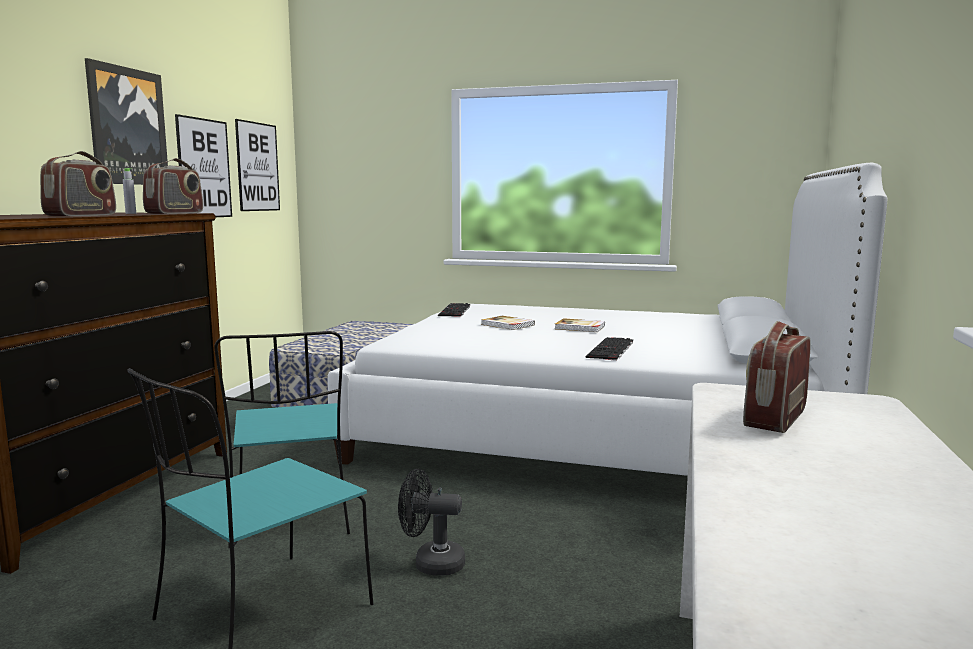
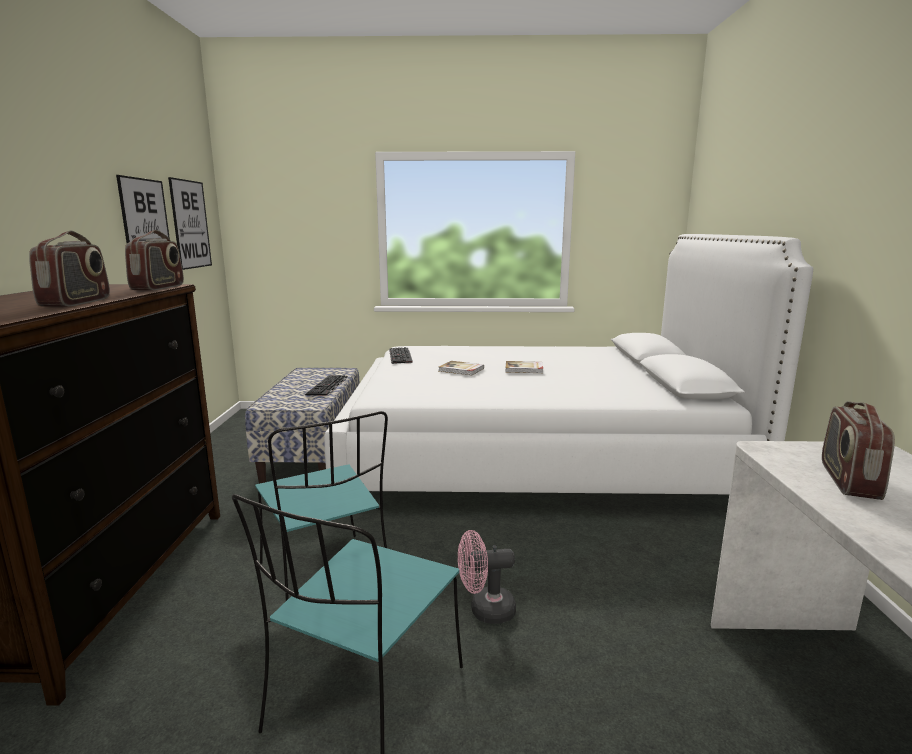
camera: 15 degrees left, 5 degrees up
picture [85,58,168,185] -> none
grey bottle [123,168,136,214] -> none
black fan [398,469,465,576] -> pink fan [458,530,516,624]
keyboard [586,337,633,361] -> keyboard moved to [305,375,348,396]

